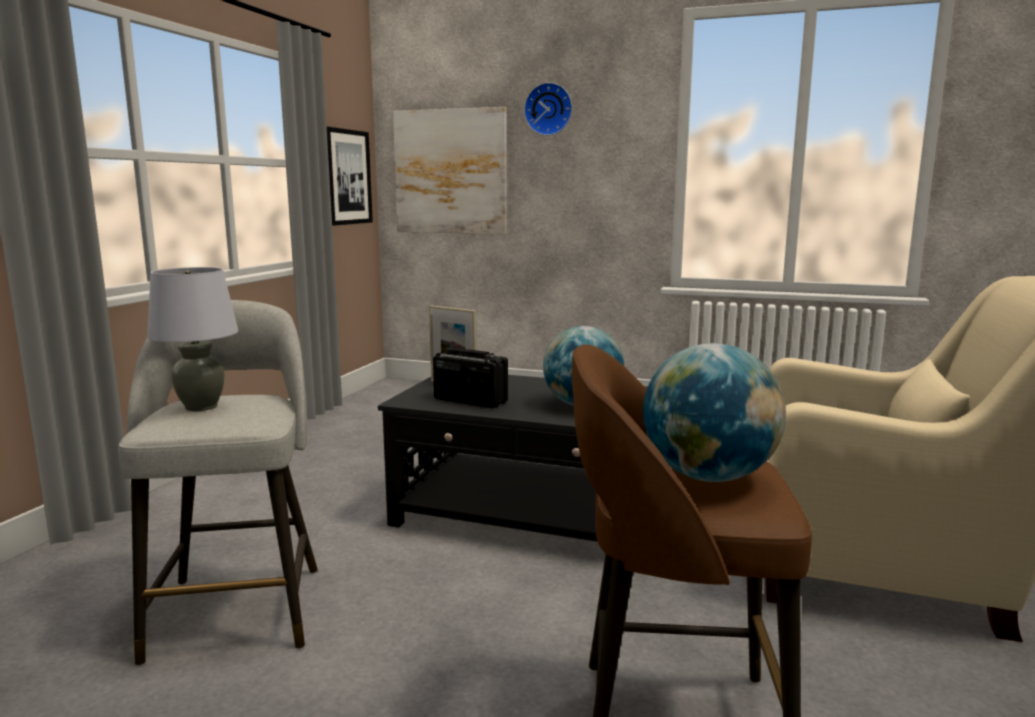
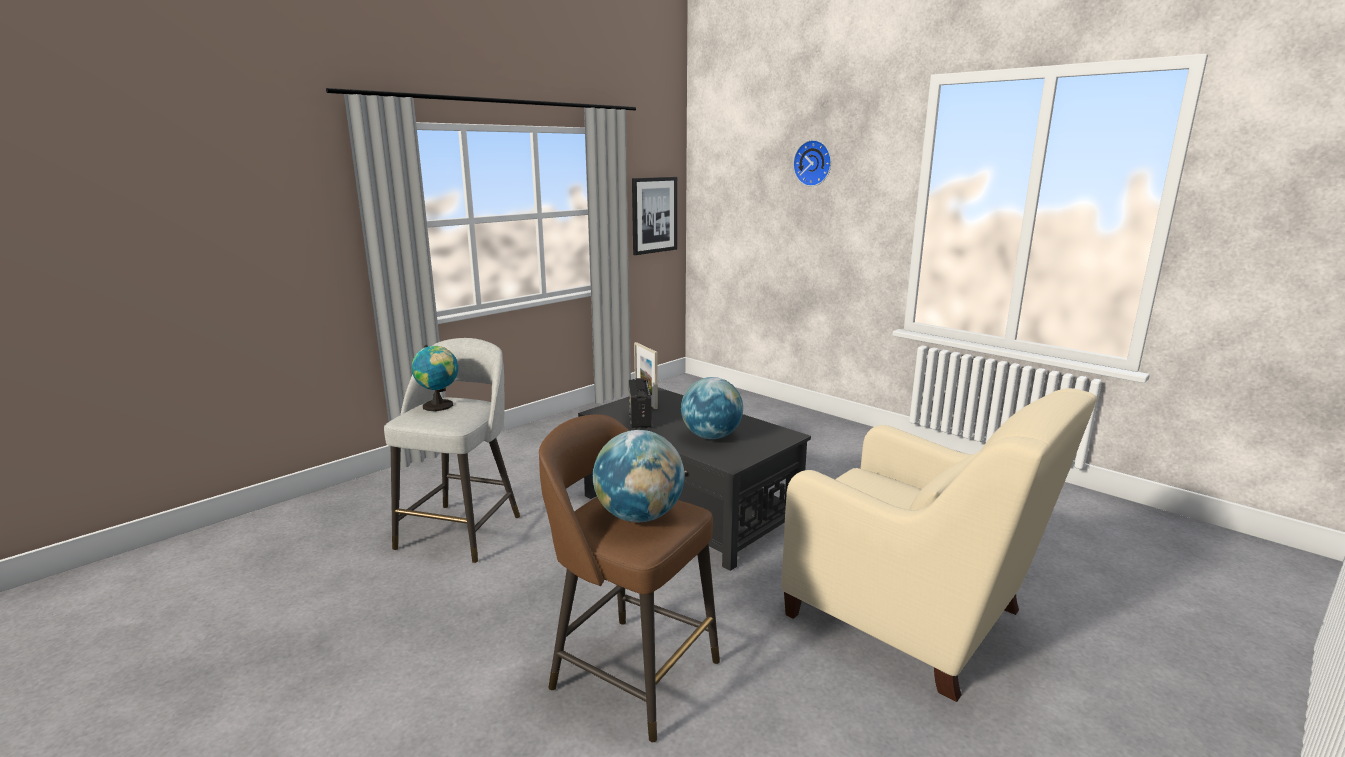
camera: 25 degrees right, 5 degrees up
grey table lamp [147,267,238,411] -> globe [412,345,458,411]
picture [393,107,507,234] -> none
radio [433,347,508,408] -> radio turned 150 degrees counterclockwise [629,378,652,428]

